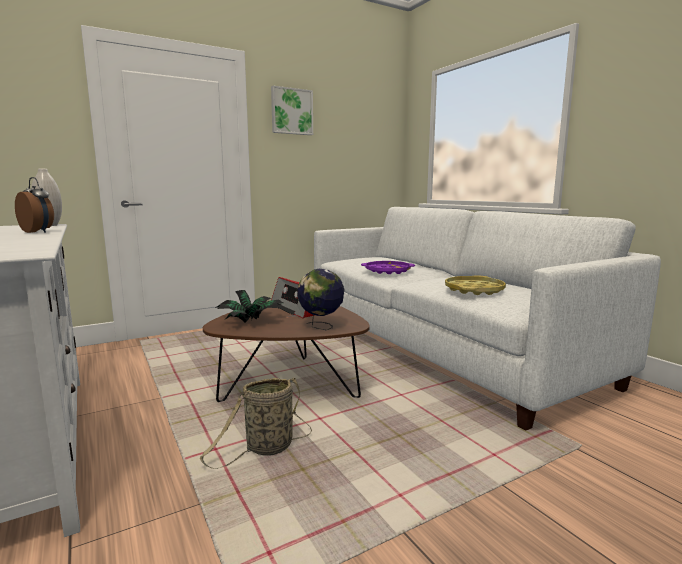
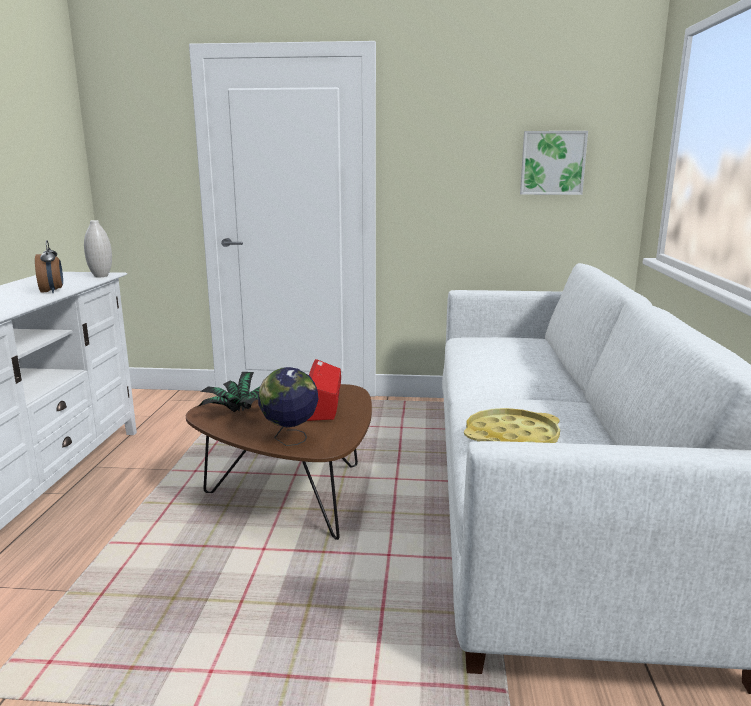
camera: 35 degrees right, 5 degrees up
basket [199,378,312,469] -> none
picture [271,86,313,135] -> picture moved to [520,131,588,195]
purple tray [361,261,415,274] -> none

